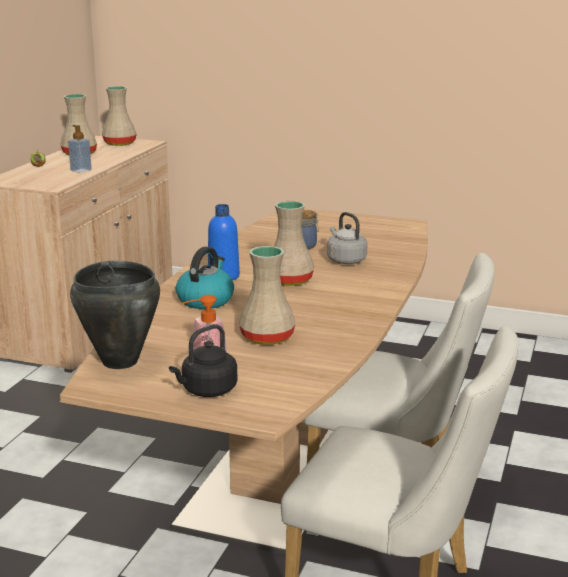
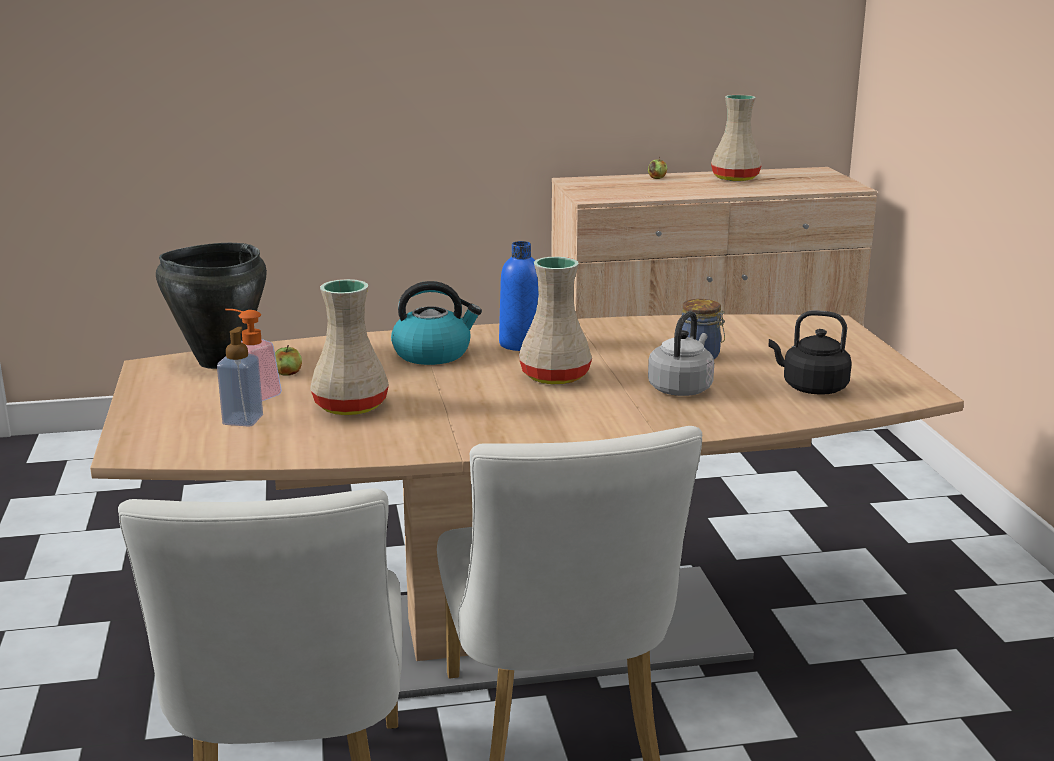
camera: 60 degrees right, 0 degrees up
soap dispenser [68,125,92,173] -> soap dispenser moved to [217,327,263,427]
beige vase [102,86,137,146] -> none
black kettle [169,324,237,397] -> black kettle moved to [769,310,852,395]
none -> apple [275,345,302,376]

